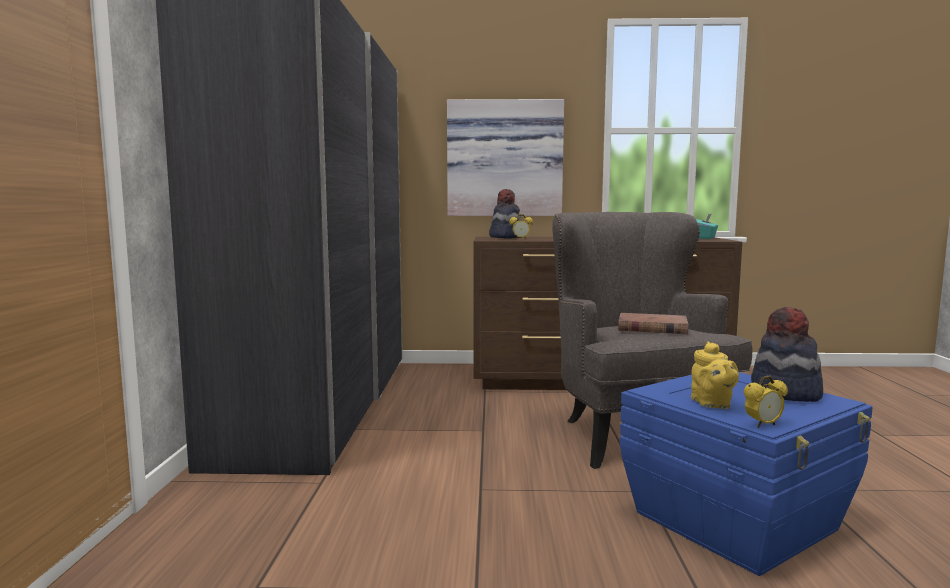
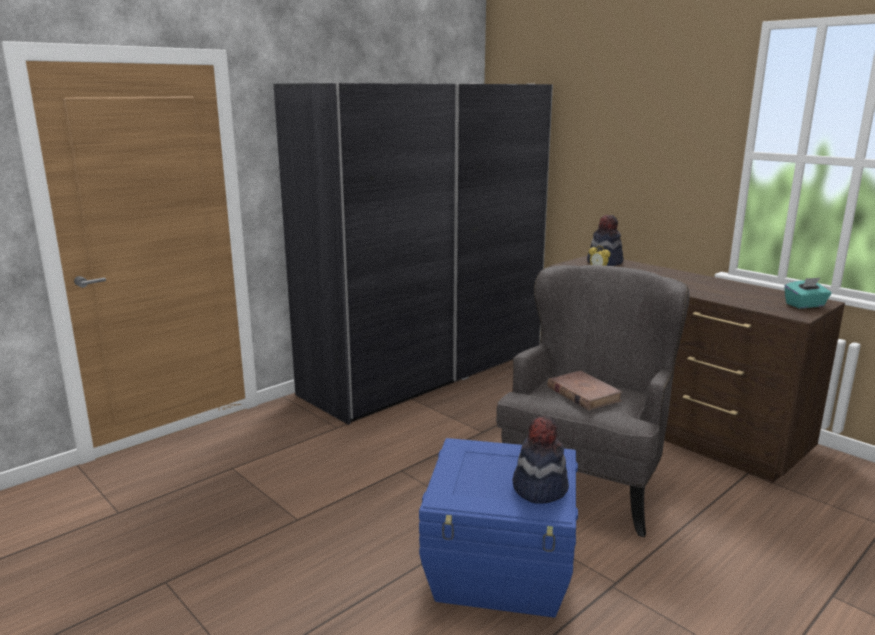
camera: 45 degrees right, 10 degrees up
picture [447,99,564,216] -> none
yellow teapot [691,341,739,409] -> none
alarm clock [744,376,788,428] -> none

